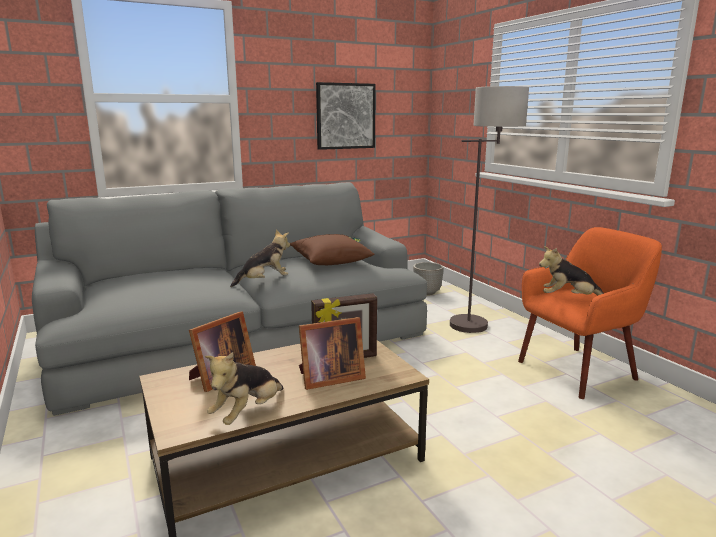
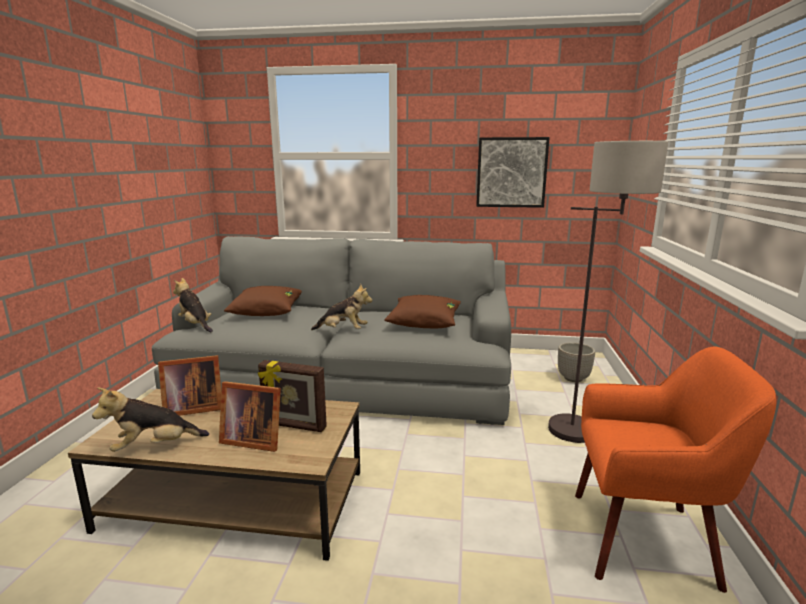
camera: 35 degrees right, 0 degrees up
plush toy [539,246,604,296] -> plush toy moved to [173,278,213,332]
none -> brown pillow [224,286,302,316]

